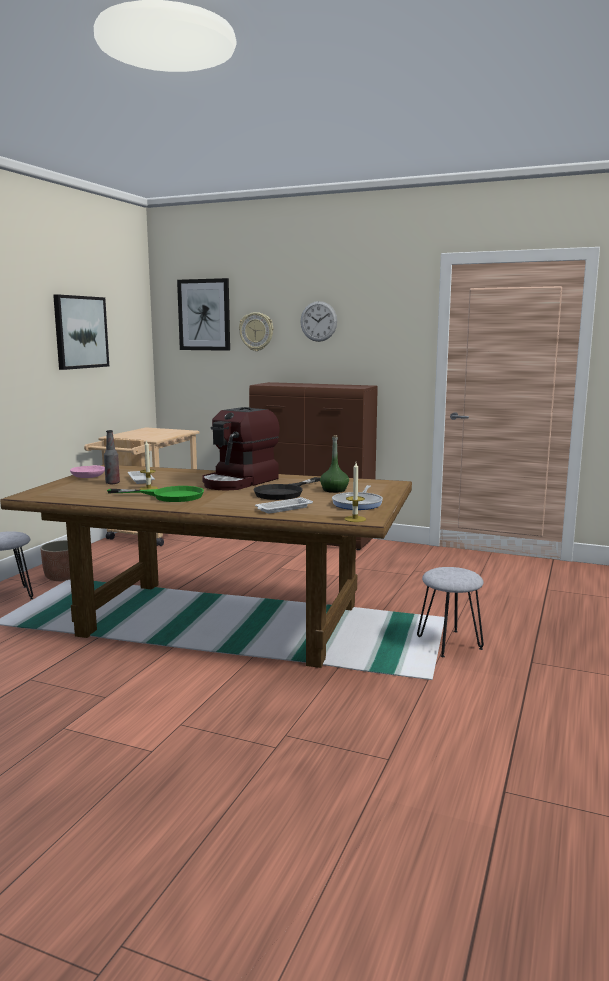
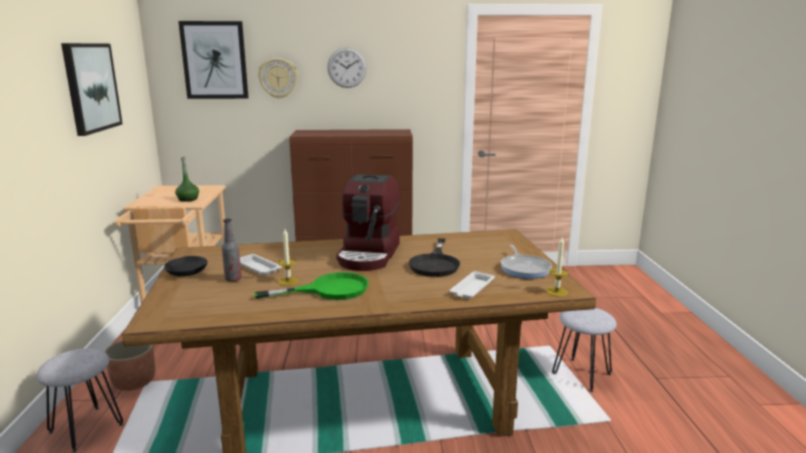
camera: 25 degrees left, 5 degrees up
pink bowl [70,465,105,478] -> black bowl [164,256,208,277]
green bottle [320,435,349,493] -> green bottle moved to [175,157,199,202]

